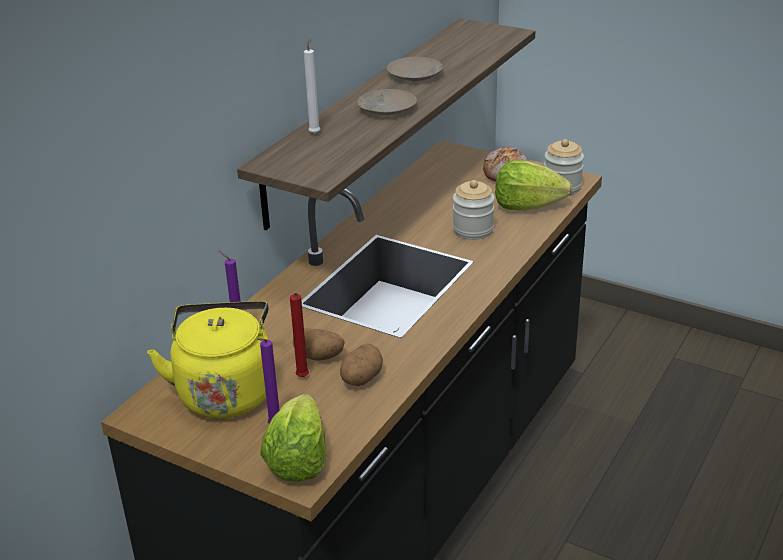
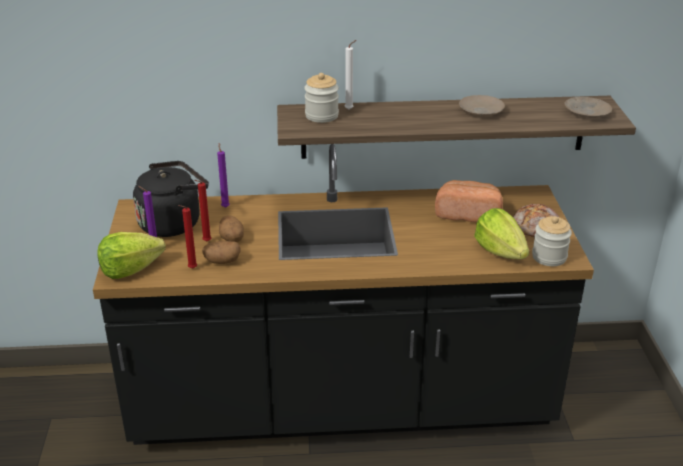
camera: 55 degrees right, 0 degrees up
yellow kettle [147,301,269,418] -> black kettle [133,161,209,237]
beige plate [357,89,417,115] -> beige plate moved to [565,97,612,118]
jar [453,180,495,240] -> jar moved to [304,73,339,123]
none -> red candle [178,205,197,268]
none -> bread [435,180,503,222]

